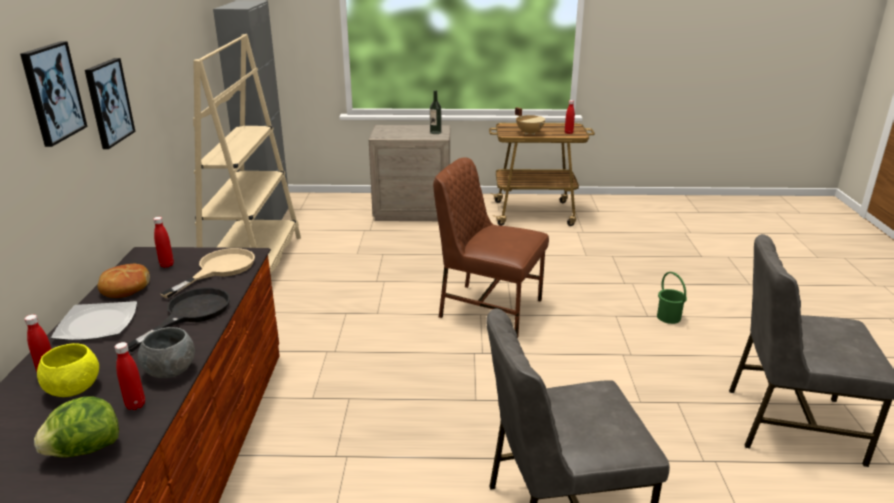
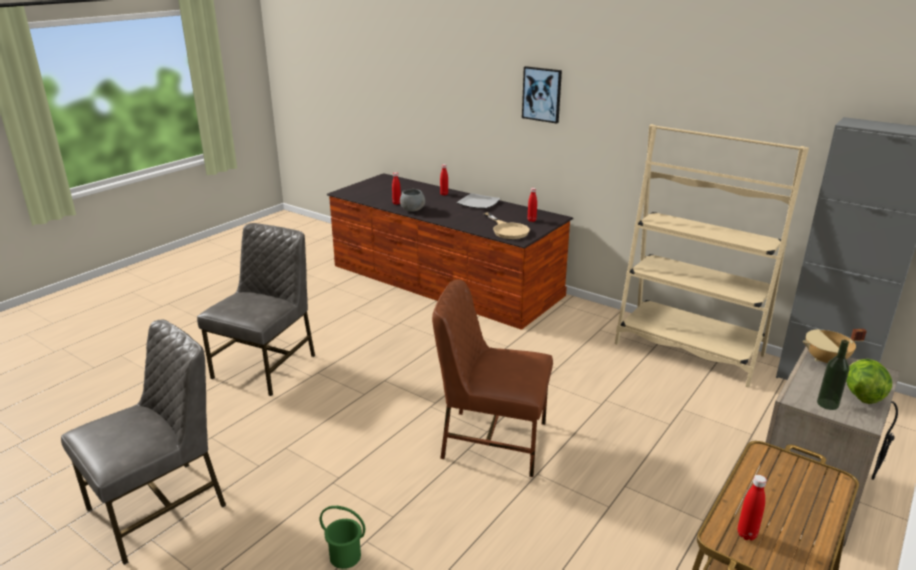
camera: 125 degrees right, 0 degrees up
lettuce [34,396,119,457] -> lettuce moved to [846,359,892,404]
yellow bowl [37,343,99,397] -> none
picture [85,58,136,149] -> none
bread [97,264,150,298] -> none
black frying pan [127,288,230,352] -> none
brown chair [433,158,549,338] -> brown chair turned 135 degrees counterclockwise [432,279,553,477]
beige cooking pot [515,107,545,135] -> beige cooking pot moved to [803,329,867,363]

